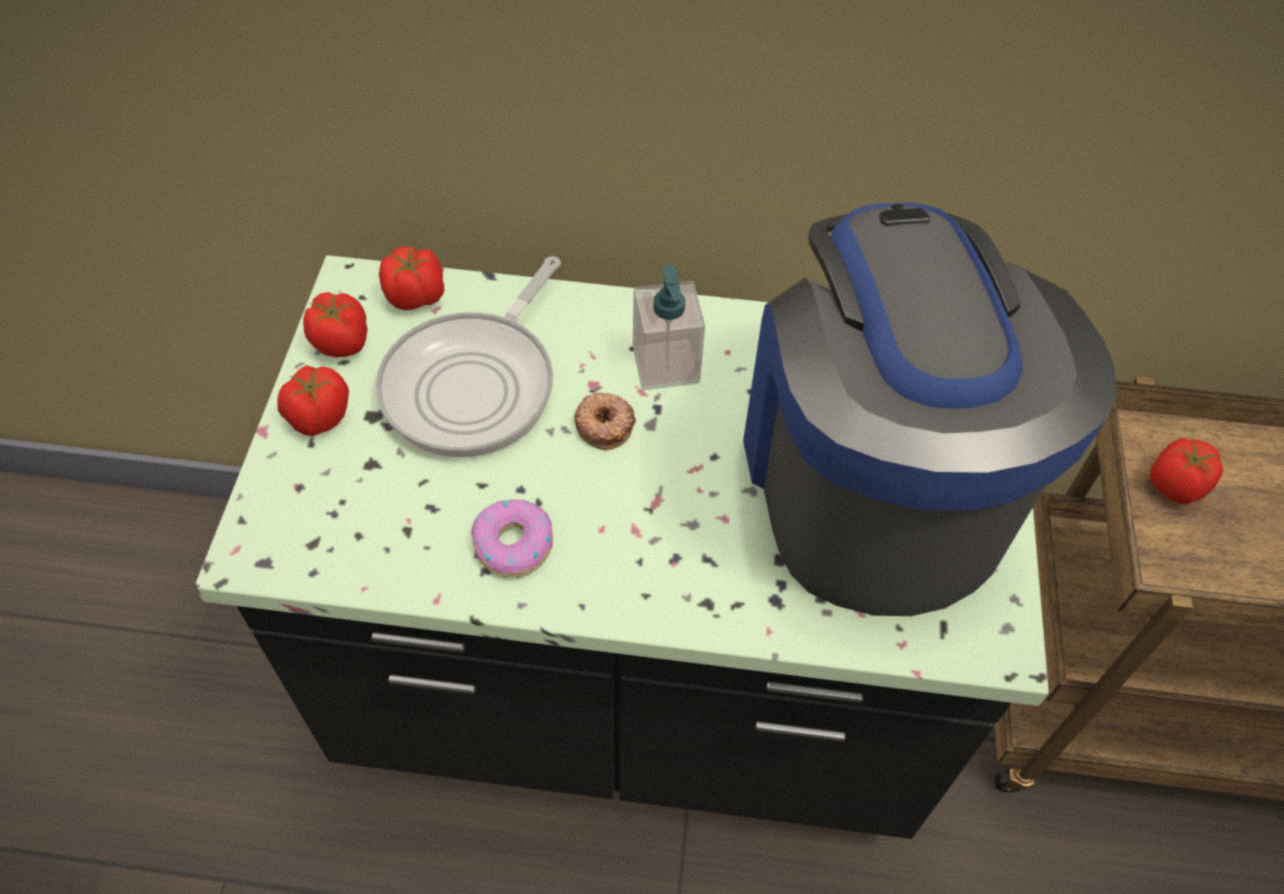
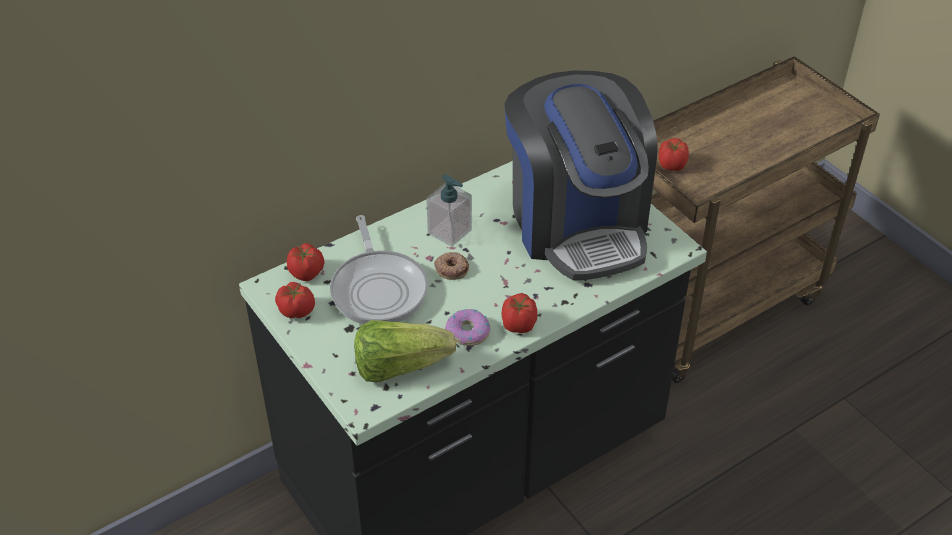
camera: 40 degrees left, 10 degrees down
tomato [278,365,349,436] -> tomato moved to [502,293,537,333]
coffee machine [743,203,1118,616] -> coffee machine turned 150 degrees counterclockwise [504,70,658,280]
none -> lettuce [354,320,456,382]

